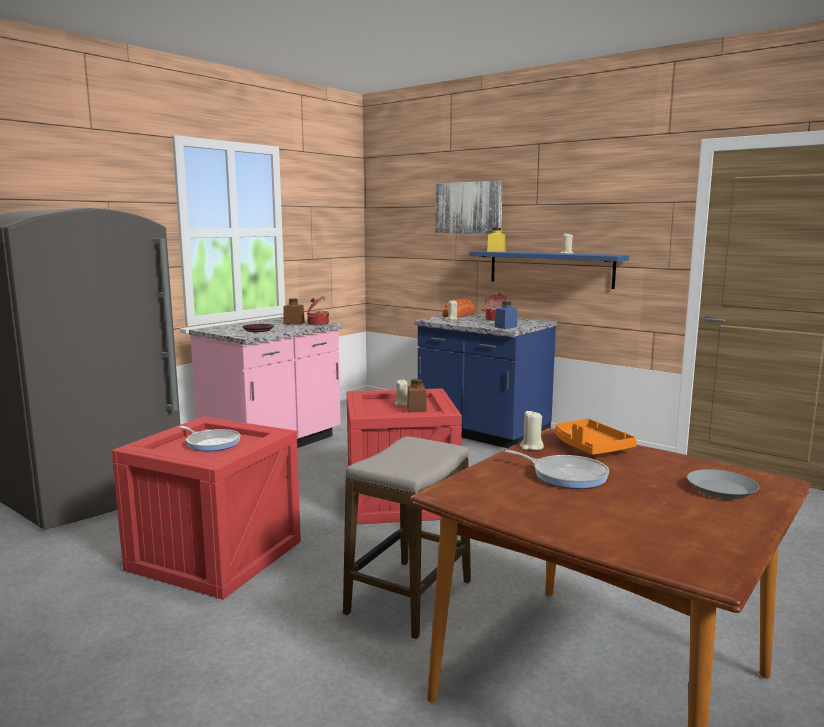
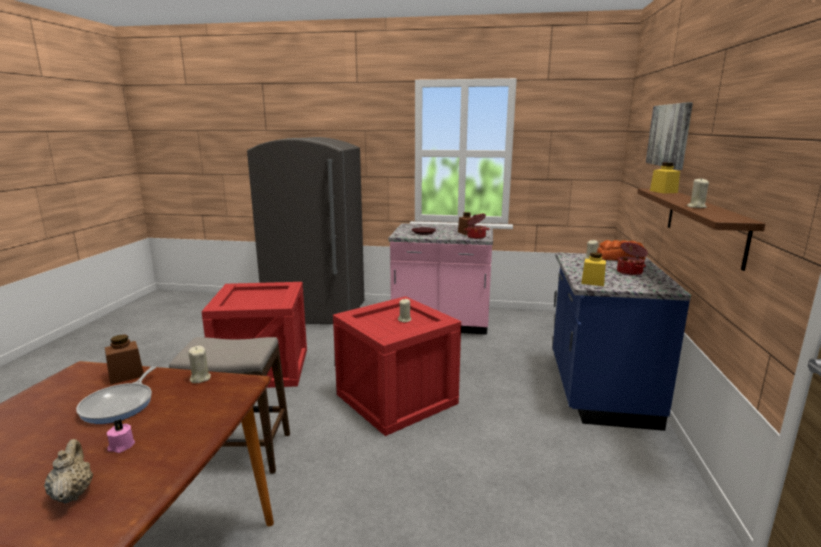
camera: 60 degrees right, 5 degrees up
frying pan [179,426,241,451] -> none
brown jar [407,379,427,412] -> brown jar moved to [105,335,144,385]
blue shelf [469,251,629,289] -> brown shelf [637,188,766,271]
blue jar [494,301,517,329] -> yellow jar [581,252,606,286]
orange tray [555,419,637,455] -> none
grey plate [687,469,759,499] -> beige teapot [44,439,93,504]
none -> pink candle [106,419,135,453]

